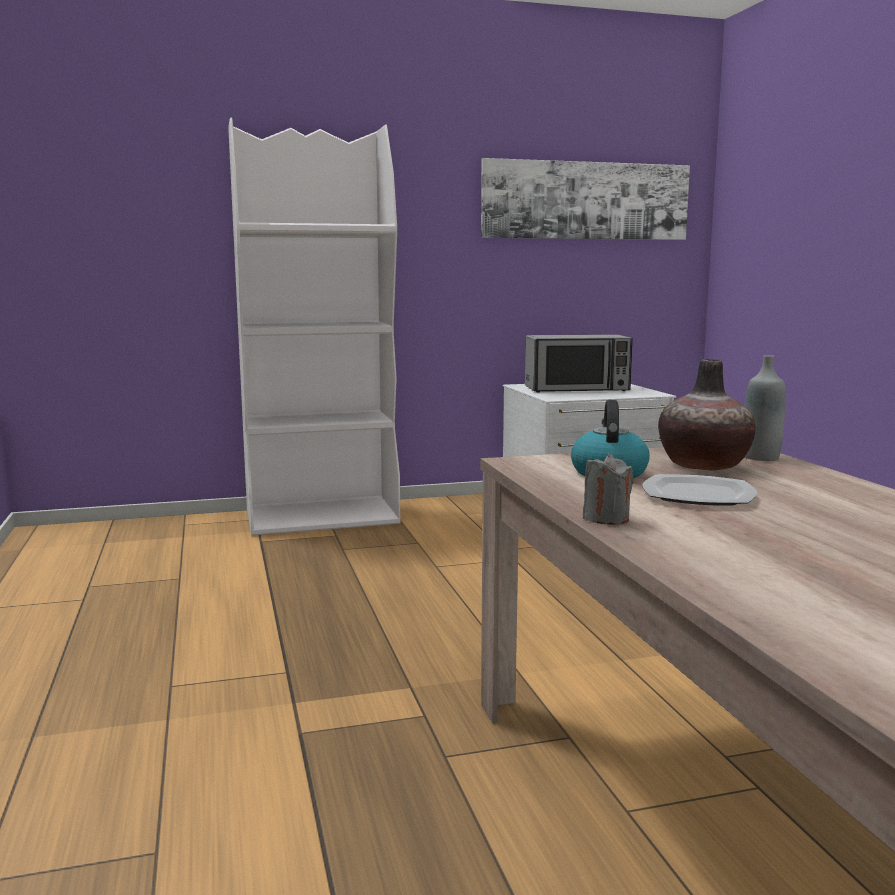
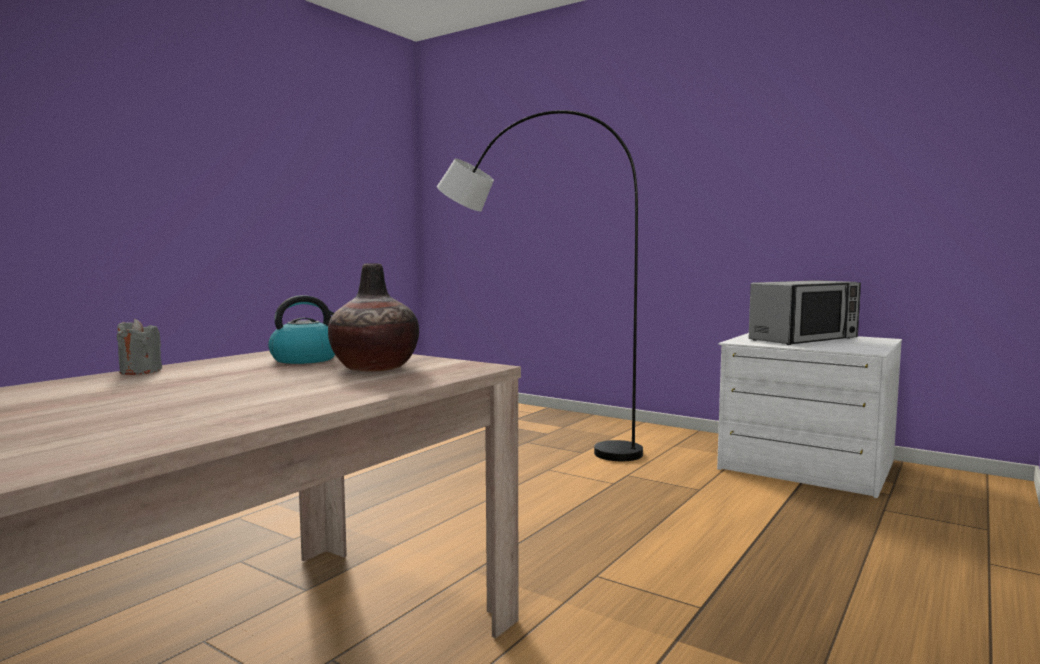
camera: 50 degrees right, 5 degrees down
white bookcase [228,118,400,535] -> none
picture [481,158,690,240] -> none
microwave [525,334,633,393] -> microwave turned 75 degrees counterclockwise [749,280,861,345]
plate [642,475,757,506] -> none
grey bottle [745,355,786,461] -> none
none -> grey floor lamp [437,110,643,461]

